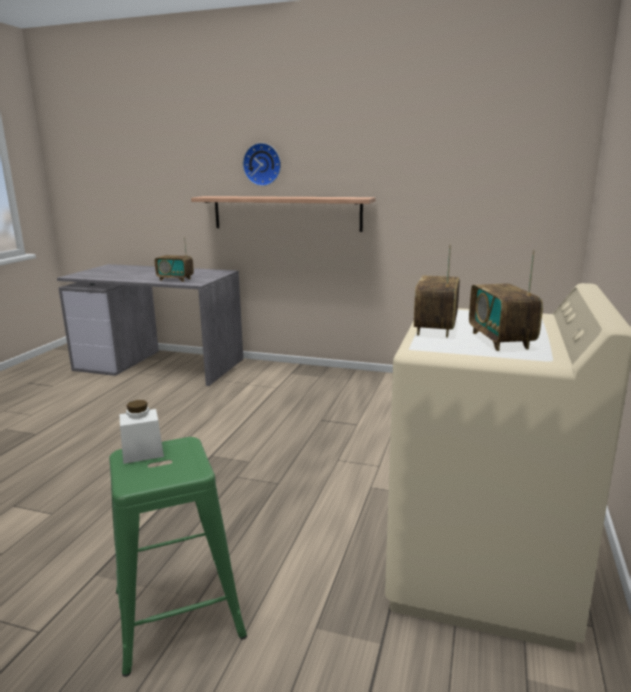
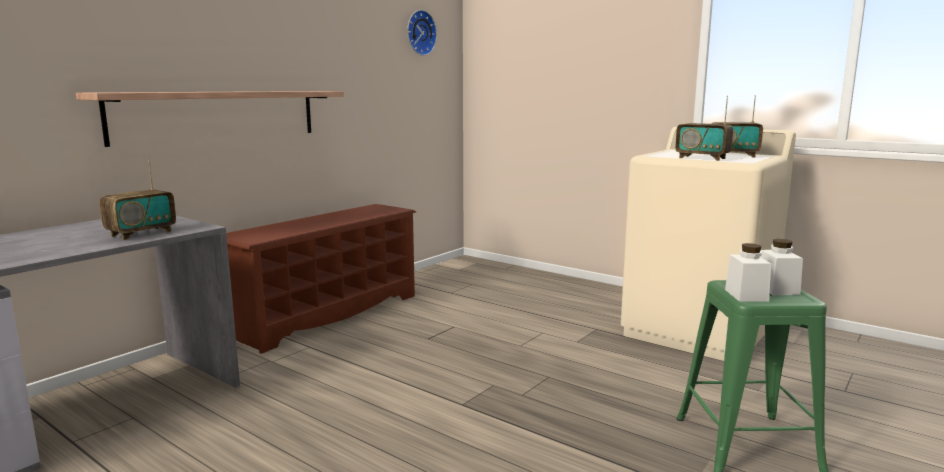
camera: 70 degrees left, 5 degrees down
wall clock [243,143,281,186] -> wall clock moved to [407,10,437,56]
none -> brown shoe rack [226,204,416,354]
none -> white jar [760,239,803,295]

